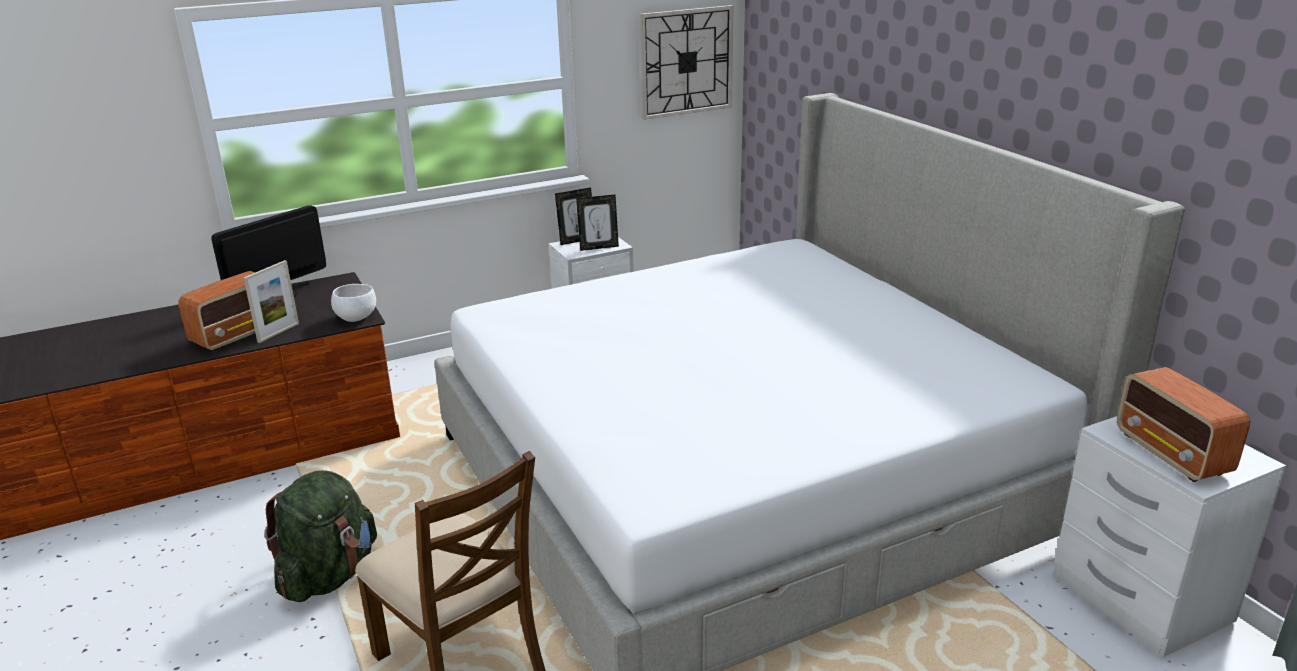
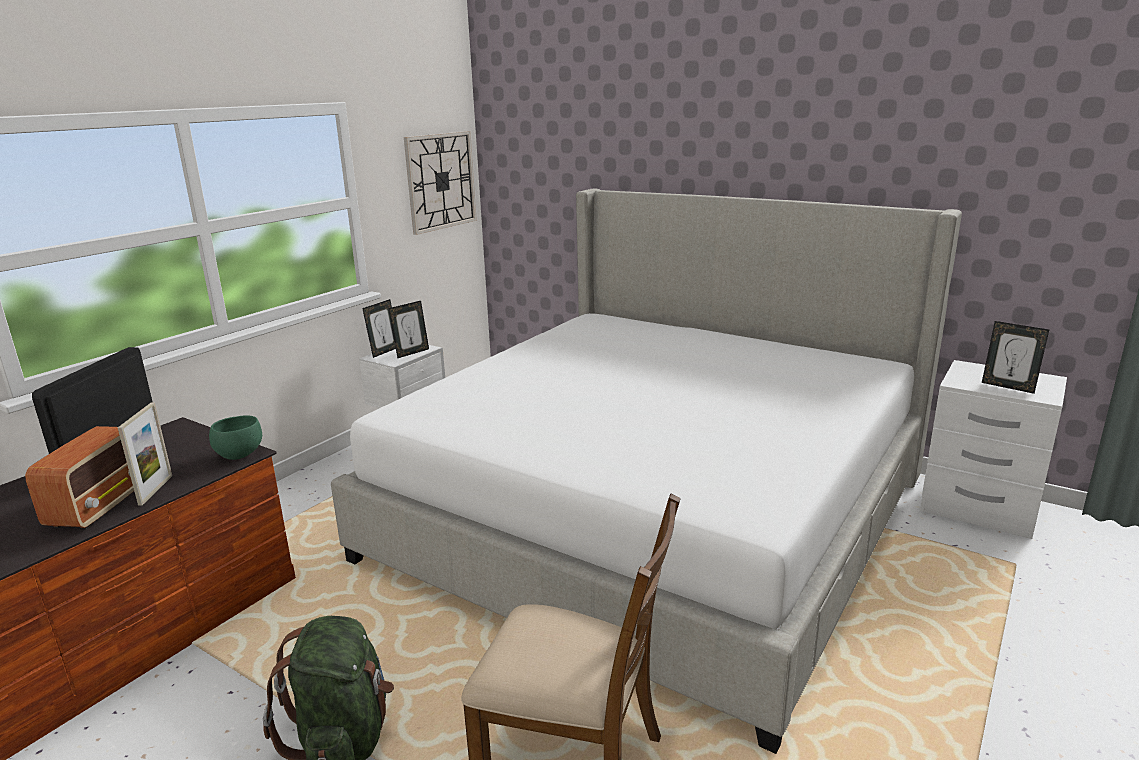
camera: 30 degrees left, 5 degrees down
white bowl [331,284,376,322] -> green bowl [209,415,262,460]
radio [1117,367,1250,482] -> picture frame [982,321,1049,394]

